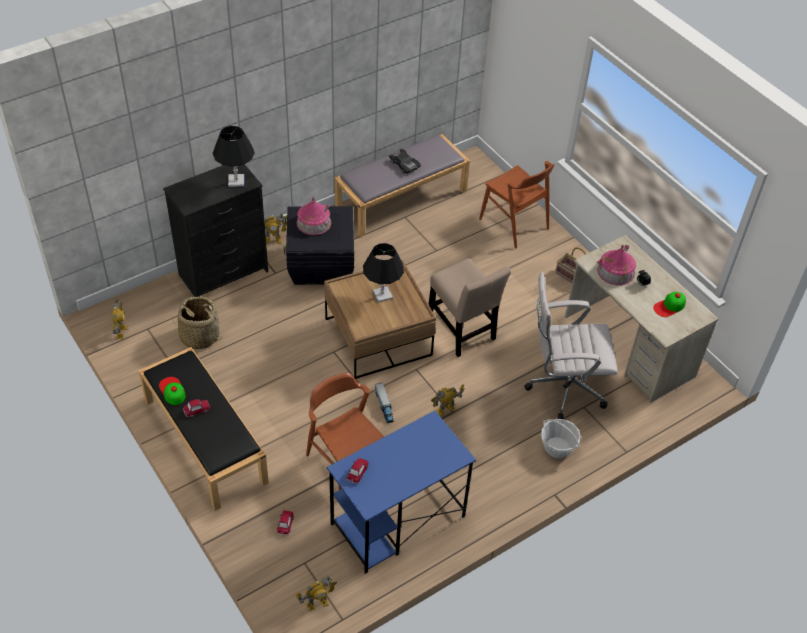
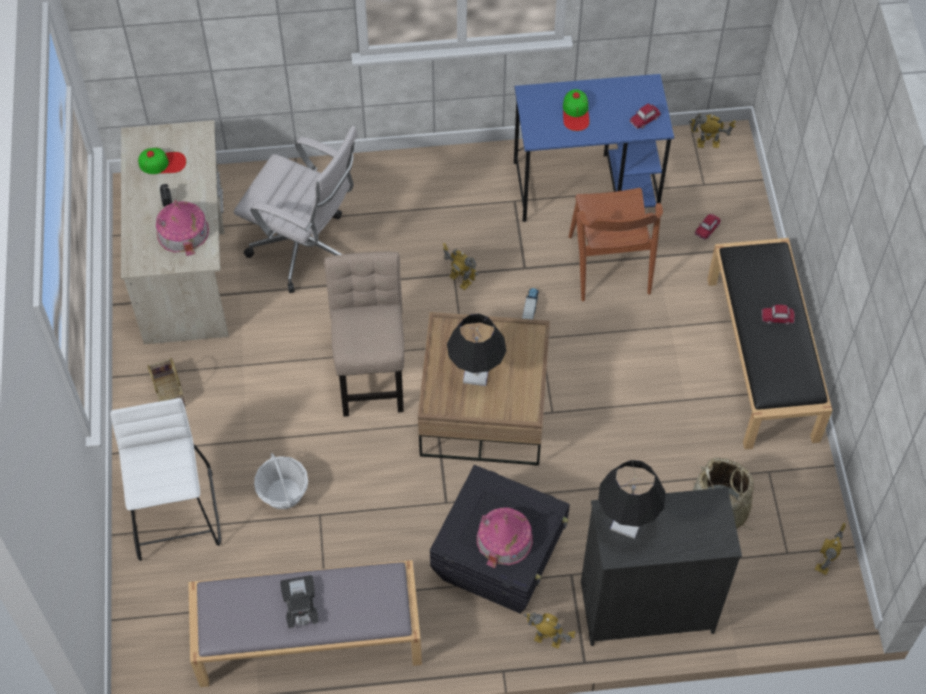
camera: 150 degrees left, 10 degrees up
cap [159,377,186,405] -> cap moved to [563,89,590,131]
toy robot [431,385,465,417] -> toy robot turned 45 degrees clockwise [443,243,478,290]
brown chair [479,161,555,249] -> white stool [110,398,221,561]
basket [541,419,581,458] -> basket moved to [254,453,308,509]

